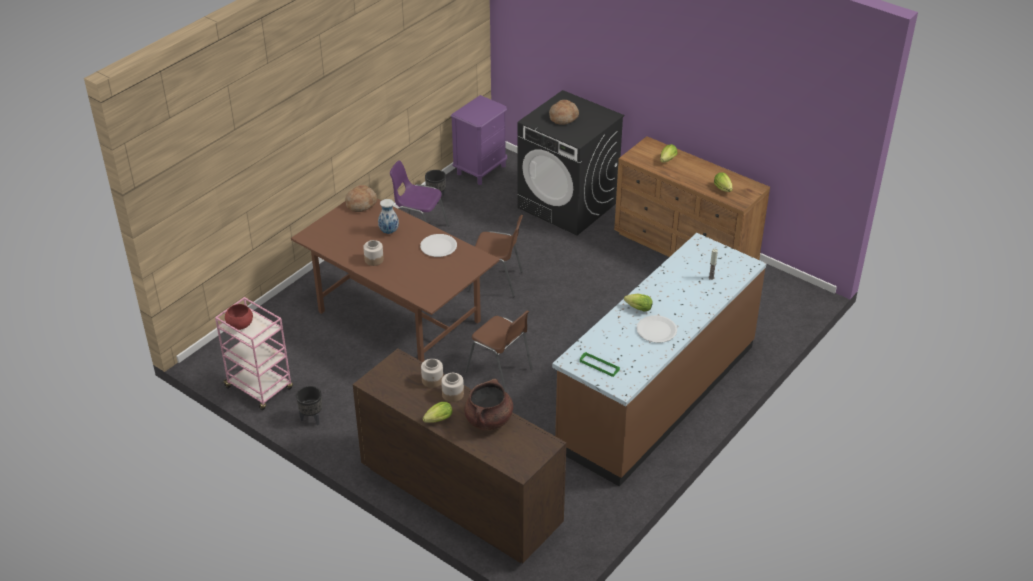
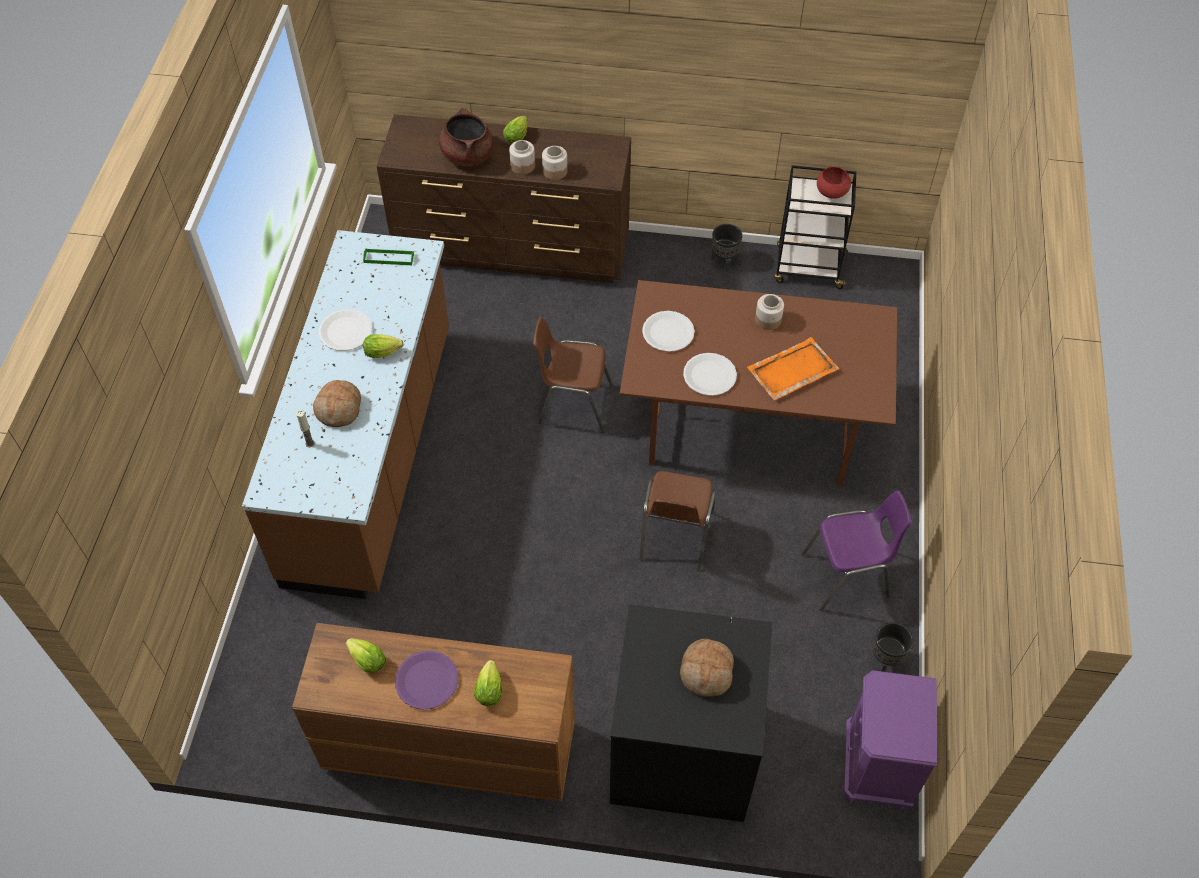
camera: 150 degrees right, 15 degrees up
pink cart [215,297,293,410] -> black cart [774,165,856,289]
bread [345,185,377,212] -> bread moved to [313,380,361,427]
vase [378,199,399,234] -> orange tray [747,337,839,400]
brown chair [468,215,523,297] -> brown chair turned 60 degrees counterclockwise [639,471,716,571]
none -> purple plate [395,651,458,710]
none -> white plate [642,311,695,352]

